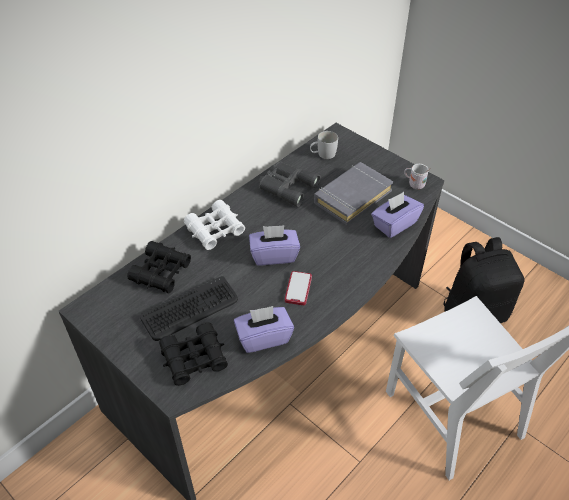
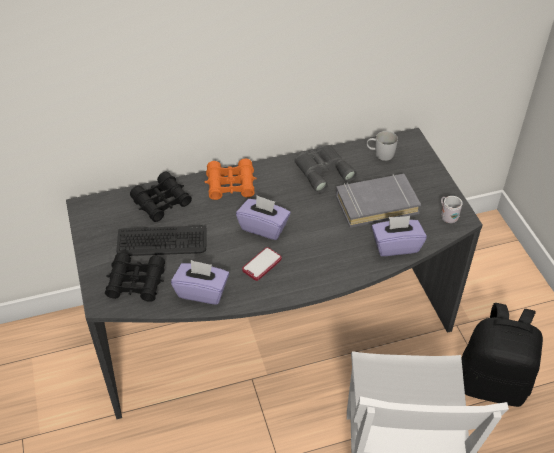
camera: 30 degrees right, 0 degrees up
white binoculars [184,200,245,250] -> orange binoculars [205,159,257,200]

